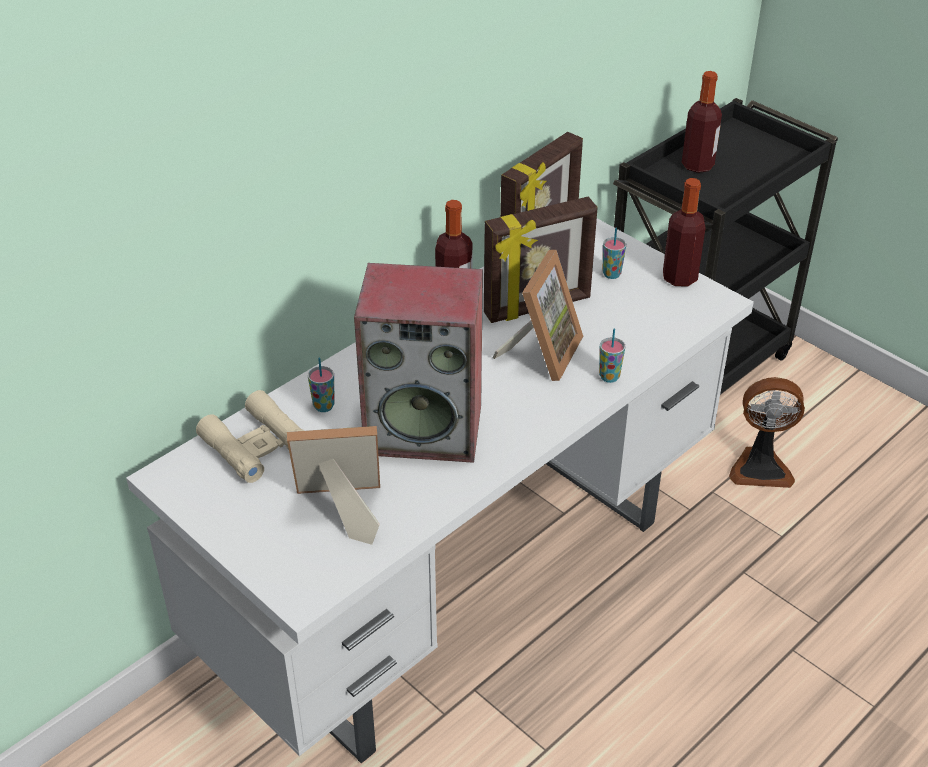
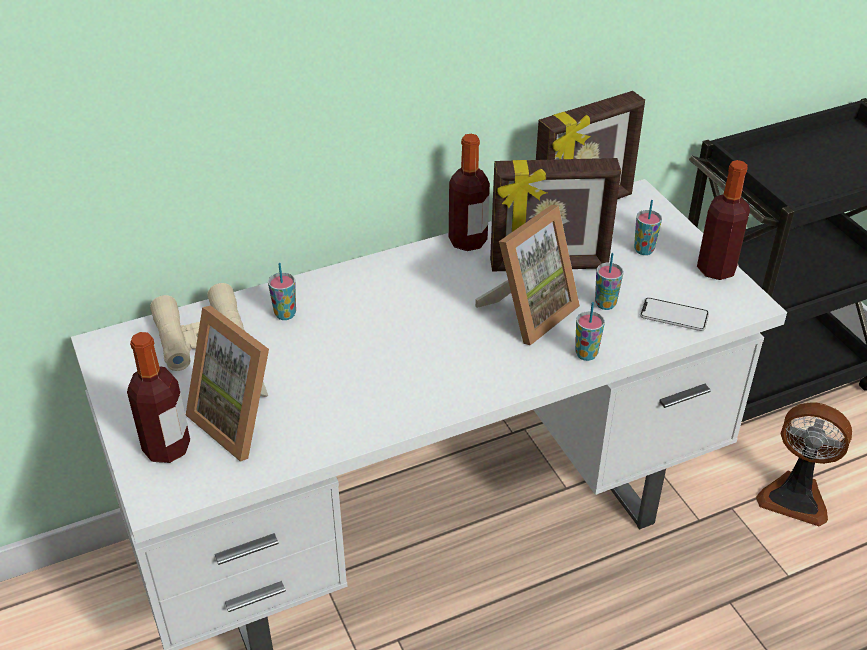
camera: 20 degrees right, 0 degrees up
picture frame [287,426,380,545] -> picture frame turned 150 degrees counterclockwise [186,305,269,462]
speaker [354,263,483,463] -> none
bottle [682,71,722,173] -> bottle moved to [127,332,190,463]
none -> cup [595,253,624,310]
none -> phone [640,298,709,331]

